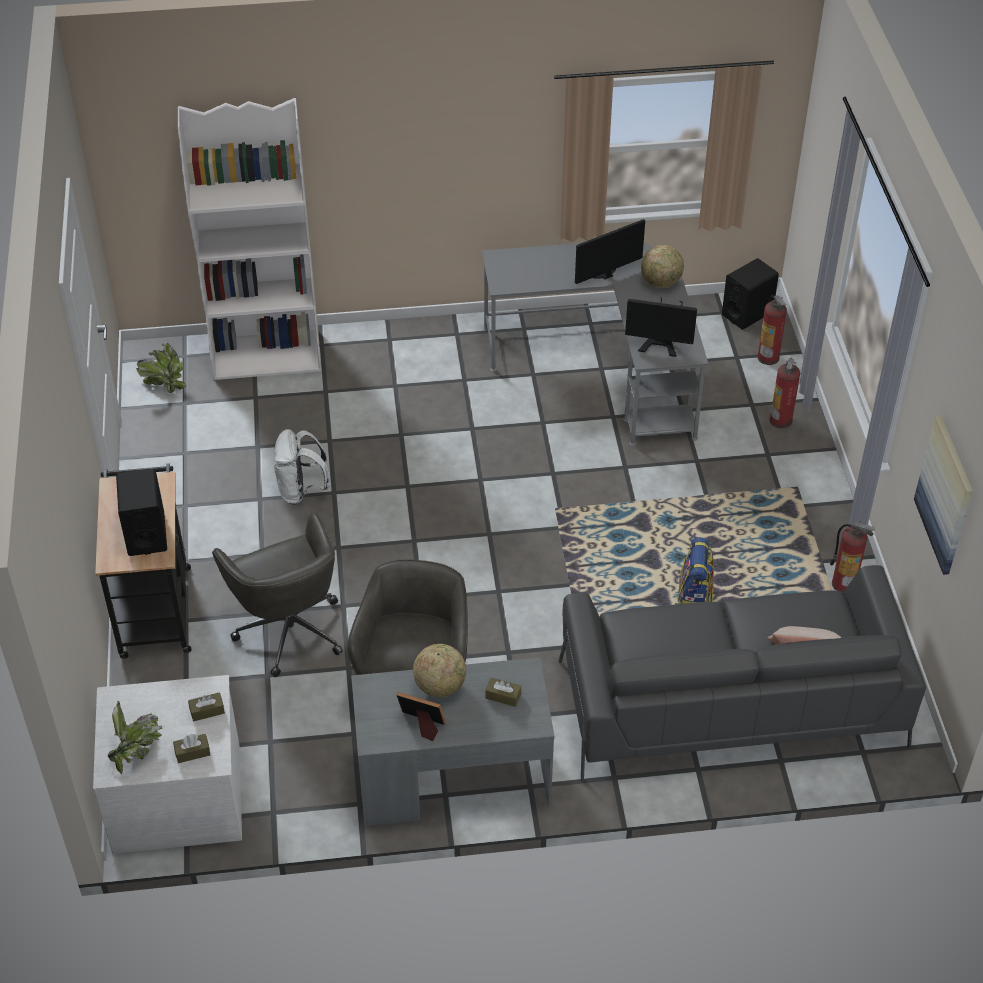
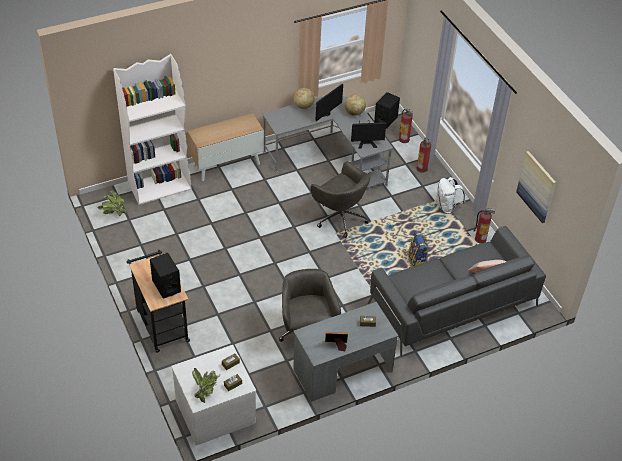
camera: 20 degrees left, 0 degrees up
grey office chair [212,513,343,677] -> grey office chair moved to [311,161,371,238]
white backpack [274,429,330,505] -> white backpack moved to [436,177,465,214]
globe [413,644,466,697] -> globe moved to [293,88,314,109]
none -> cabinet [187,113,264,181]

